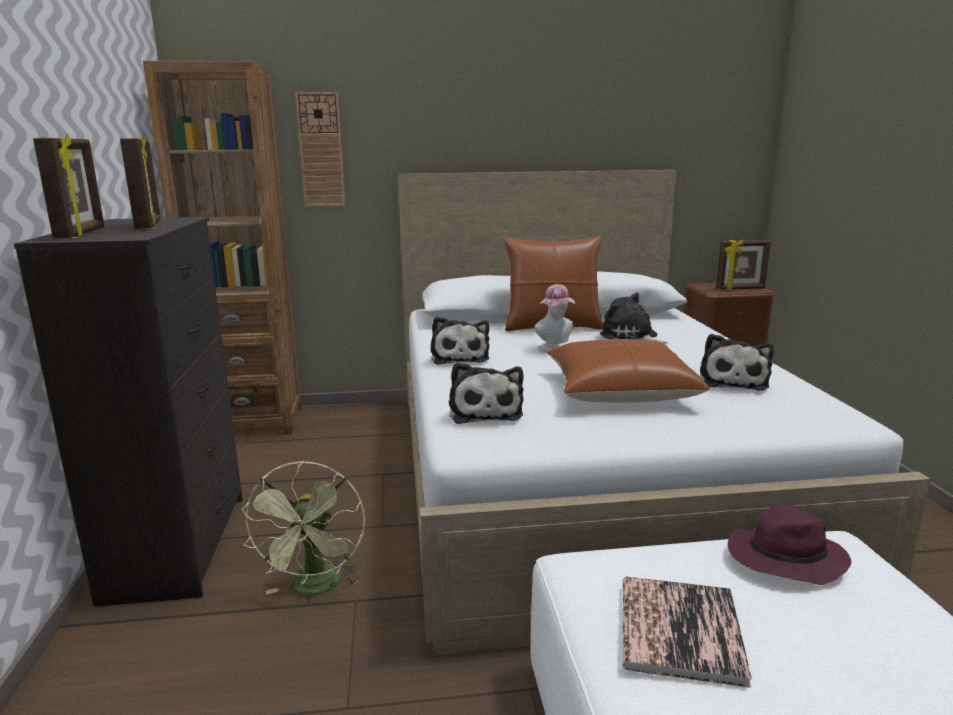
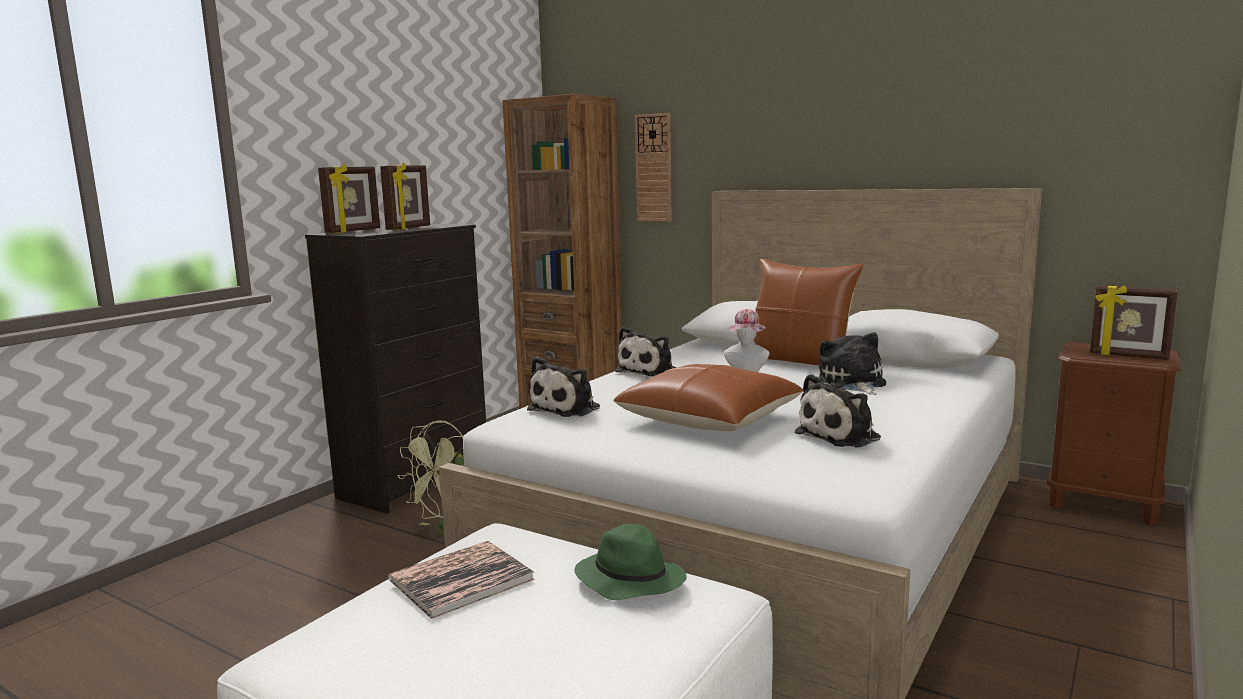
camera: 40 degrees right, 5 degrees down
purple hat [727,505,851,585] -> green hat [574,524,687,600]

